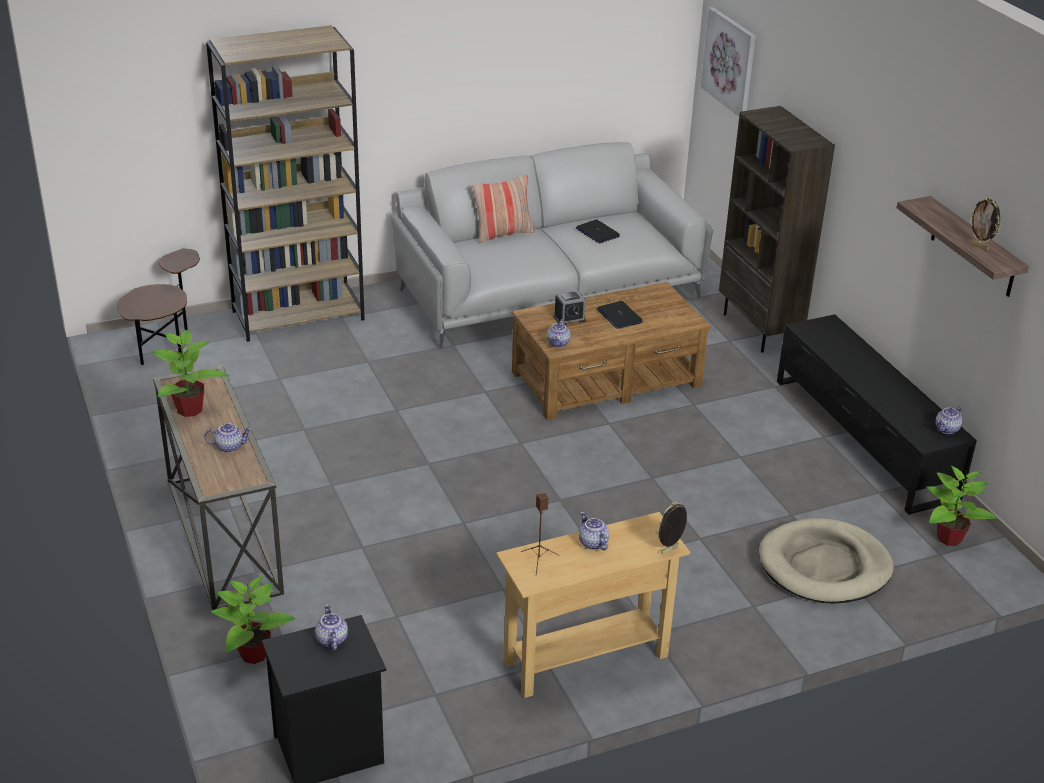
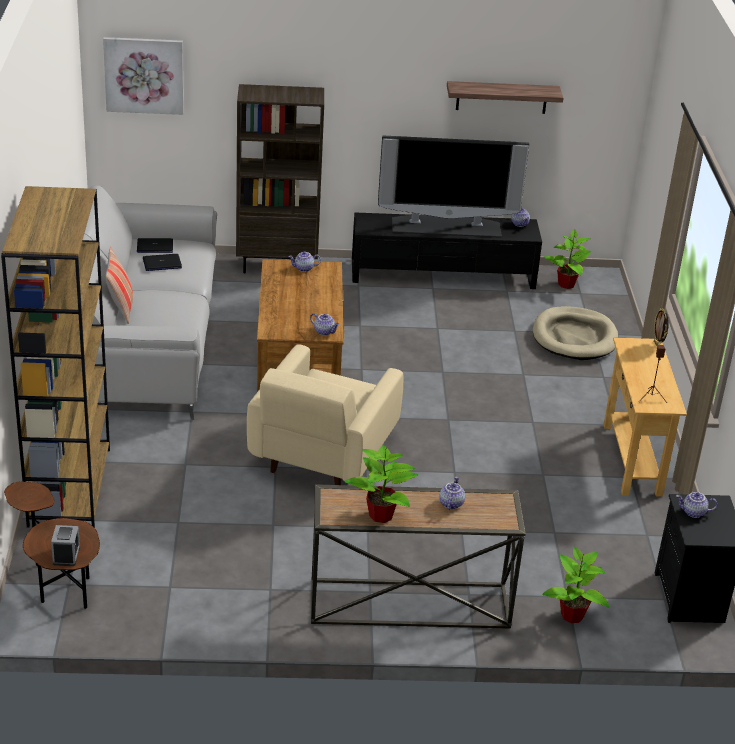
camera: 70 degrees left, 0 degrees up
alarm clock [553,290,586,325] -> alarm clock moved to [51,525,80,566]
teapot [579,512,609,550] -> teapot moved to [288,251,321,272]
laptop [597,301,643,329] -> laptop moved to [137,238,173,253]
picture frame [970,197,1001,250] -> none
none -> beige armchair [247,344,403,485]
none -> television [378,135,529,238]

